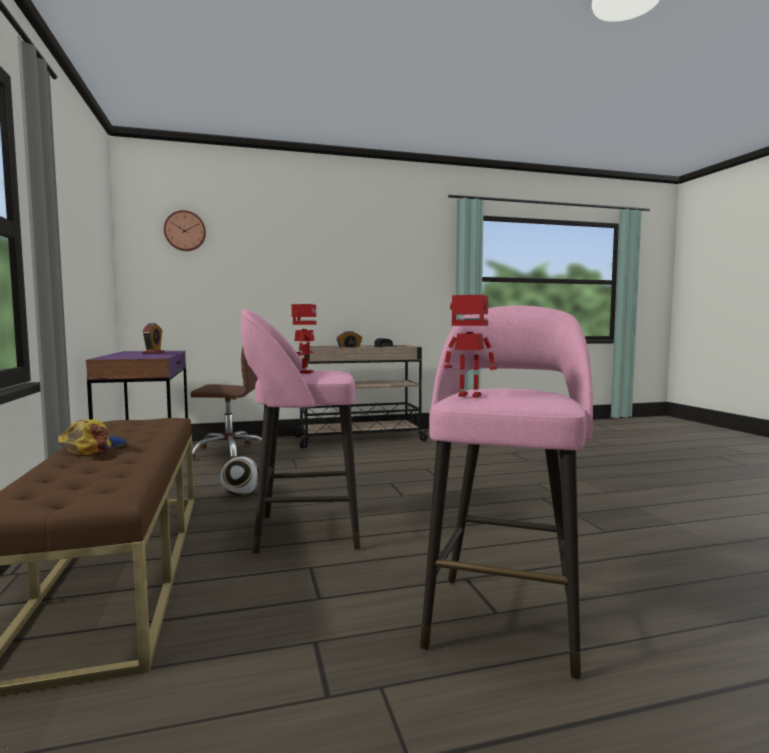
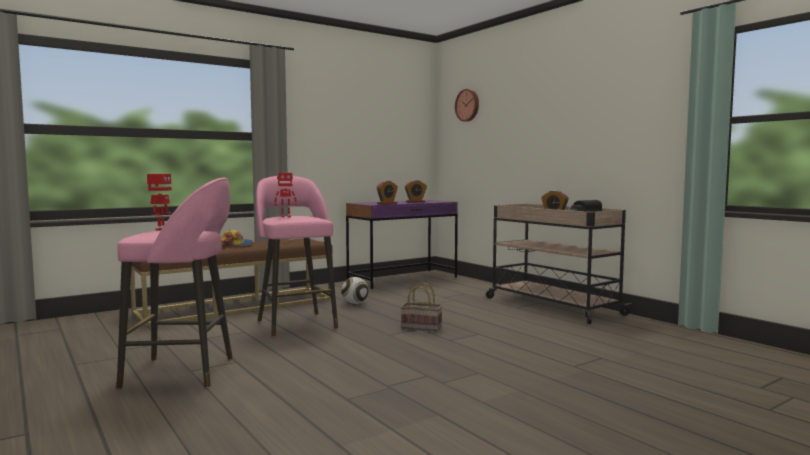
camera: 70 degrees right, 0 degrees up
brown office chair [190,347,262,459] -> none
none -> alarm clock [376,181,398,205]
none -> basket [401,282,443,331]

